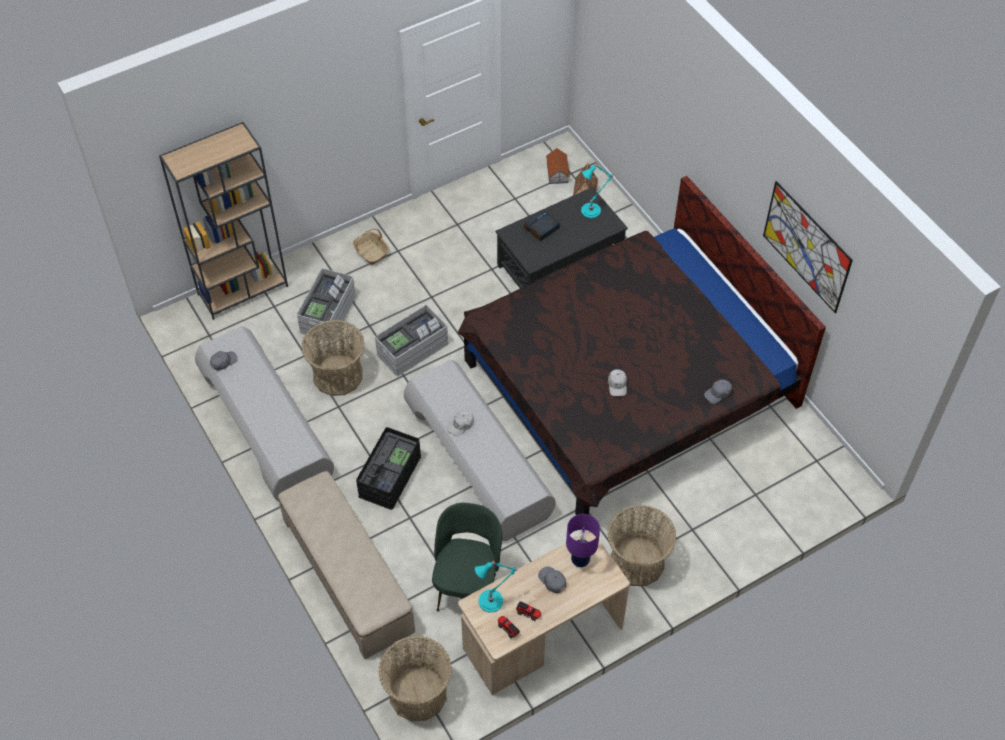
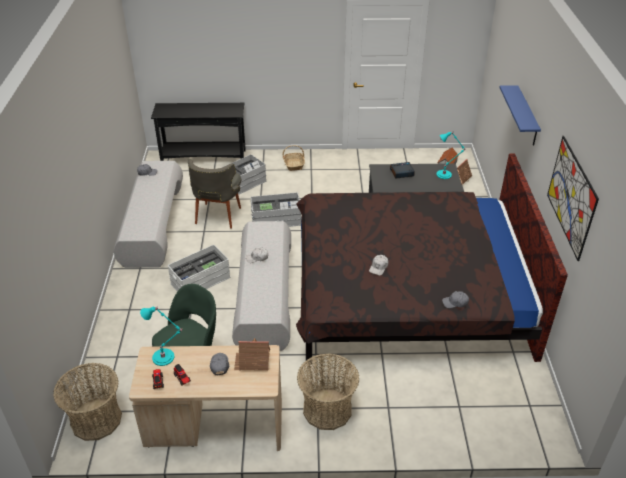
camera: 30 degrees right, 15 degrees down
bookcase [159,122,288,320] -> black console table [151,103,246,161]
beige bench [278,471,415,659] -> none
basket [302,320,364,396] -> grey chair [188,159,241,229]
black storage box [356,427,421,510] -> white storage box [168,245,230,291]
purple table lamp [566,514,600,567] -> toy house [234,338,270,371]
none -> blue shelf [499,85,541,145]

